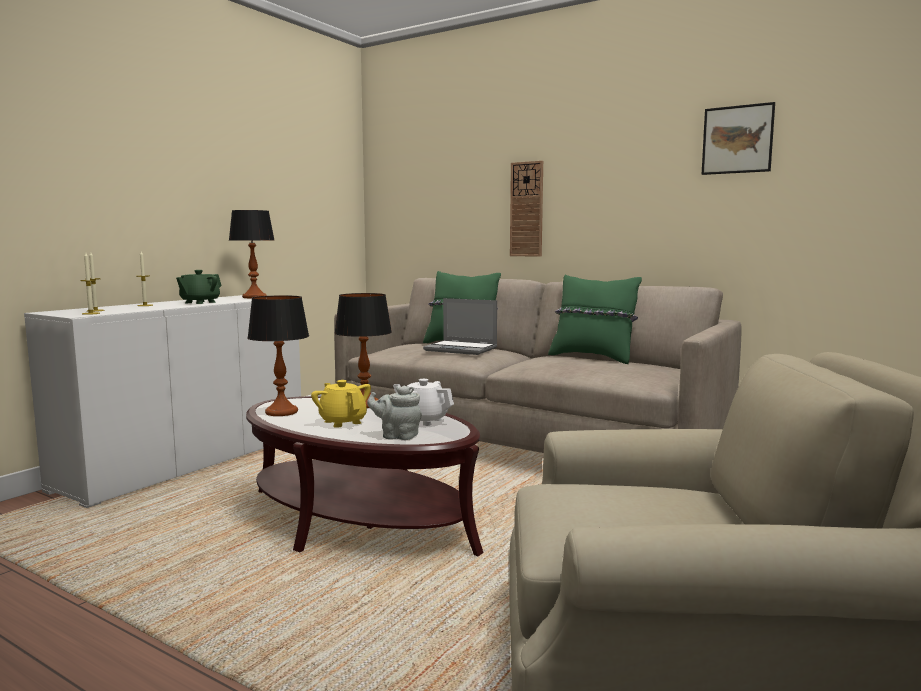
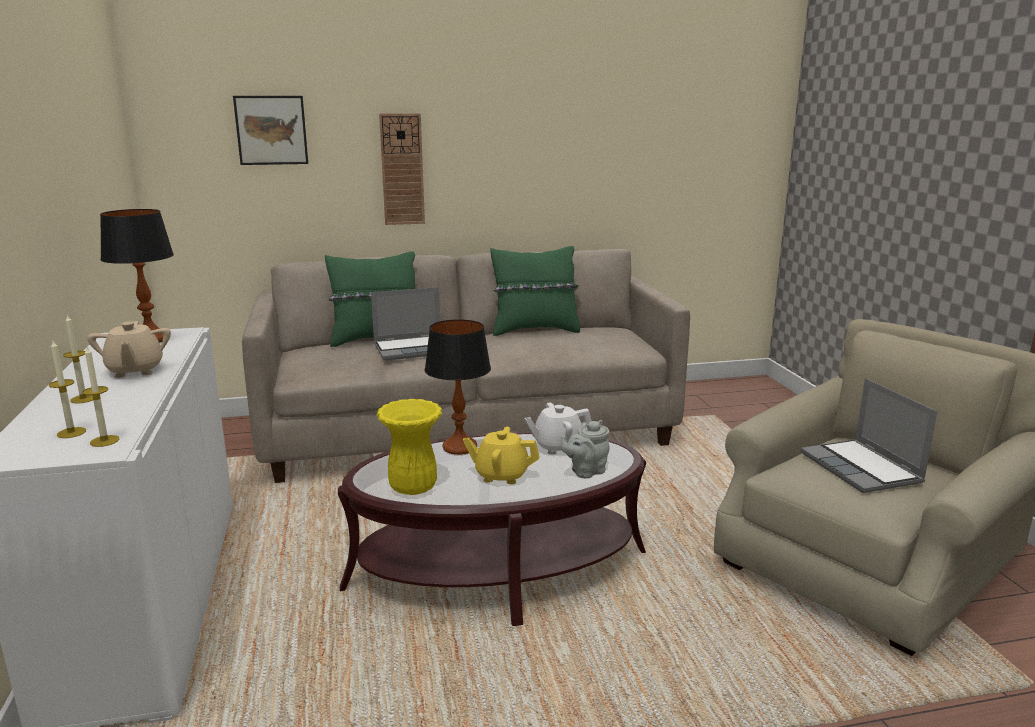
camera: 45 degrees left, 10 degrees up
green teapot [176,270,222,304] -> beige teapot [87,321,171,378]
table lamp [247,295,309,416] -> yellow vase [376,399,442,495]
picture [701,102,775,175] -> picture moved to [233,96,308,165]
none -> laptop [801,378,937,493]

